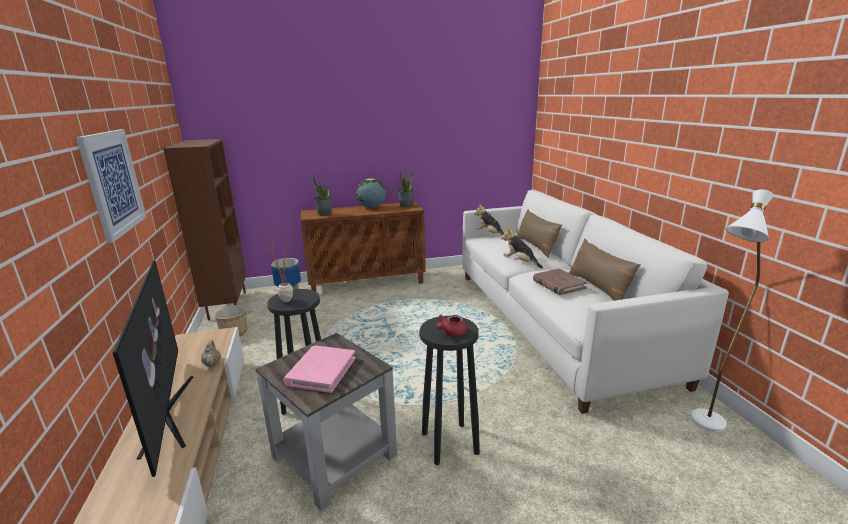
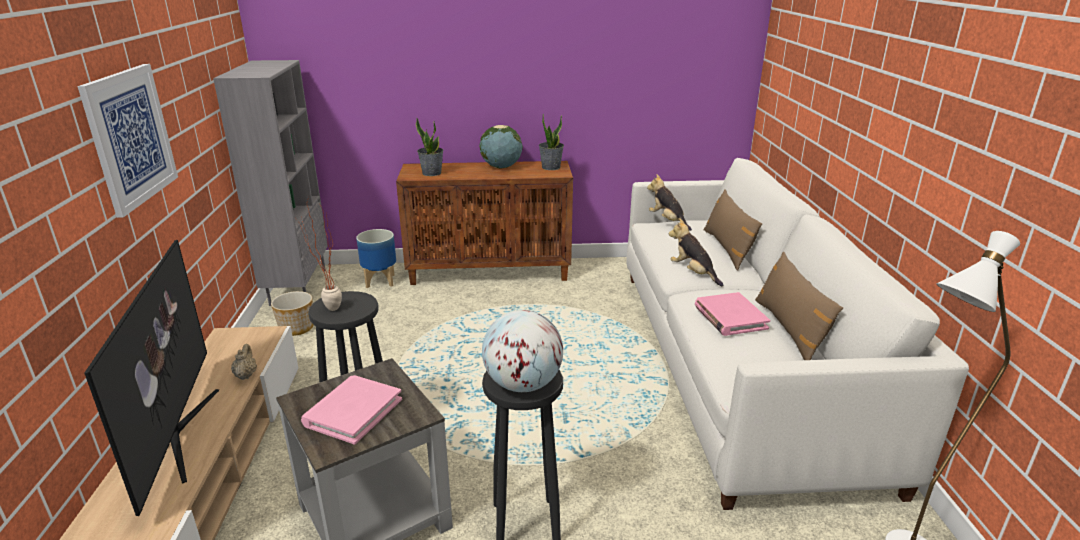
camera: 10 degrees right, 5 degrees up
brown bookcase [163,139,246,321] -> grey bookcase [213,60,328,306]
red teapot [436,314,467,336] -> globe [482,310,563,392]
brown book [533,269,587,295] -> pink book [695,292,770,336]

